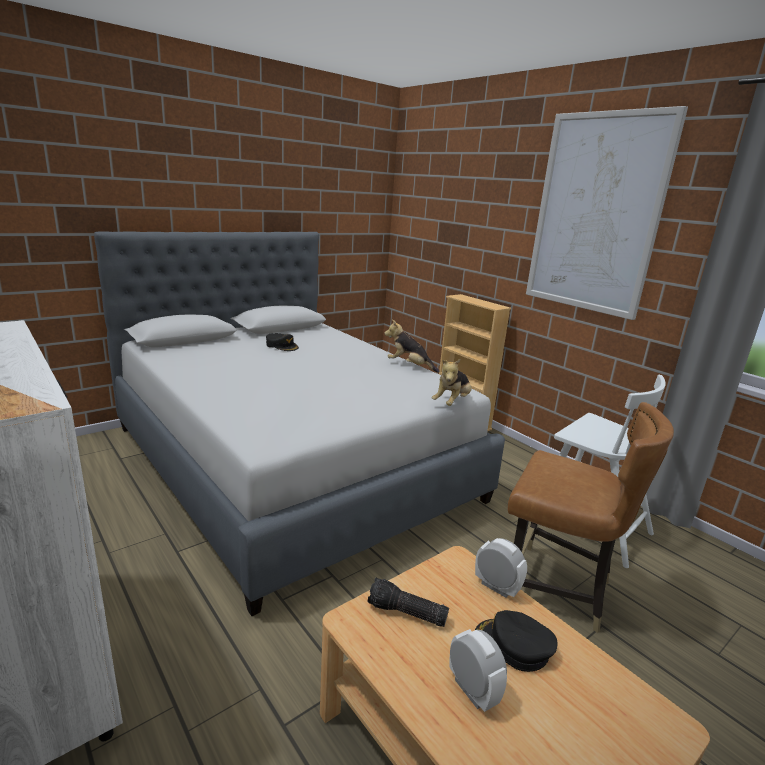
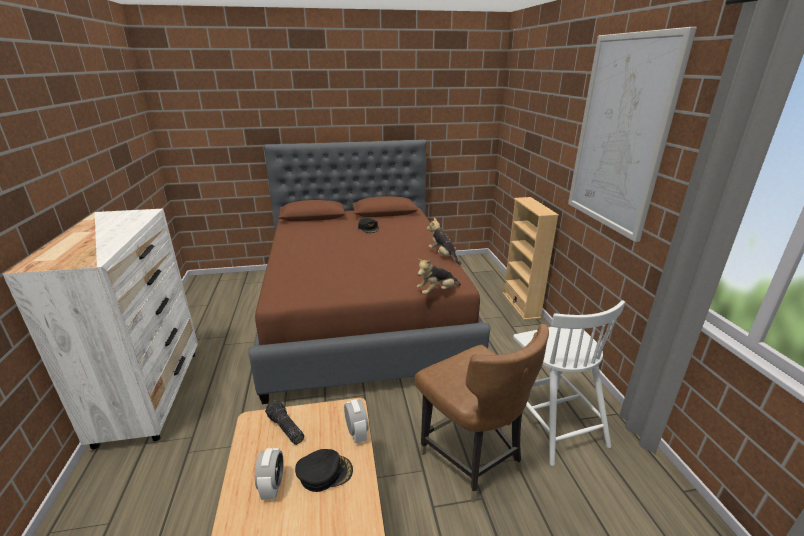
camera: 30 degrees right, 5 degrees up
grey bed [94,231,505,616] -> brown bed [248,140,491,404]
black cap [475,610,557,672] -> black cap turned 120 degrees clockwise [295,449,353,492]

